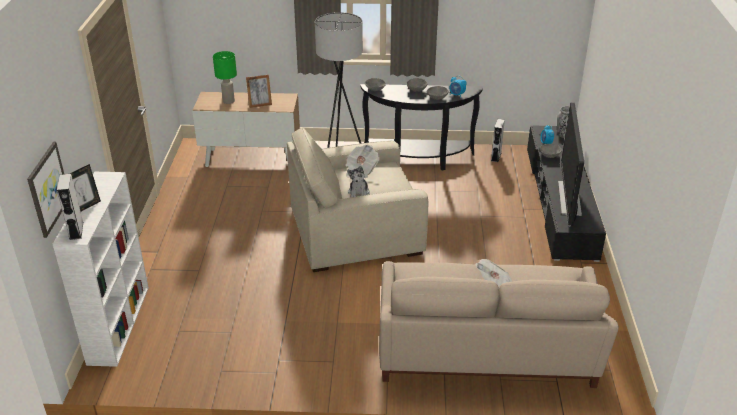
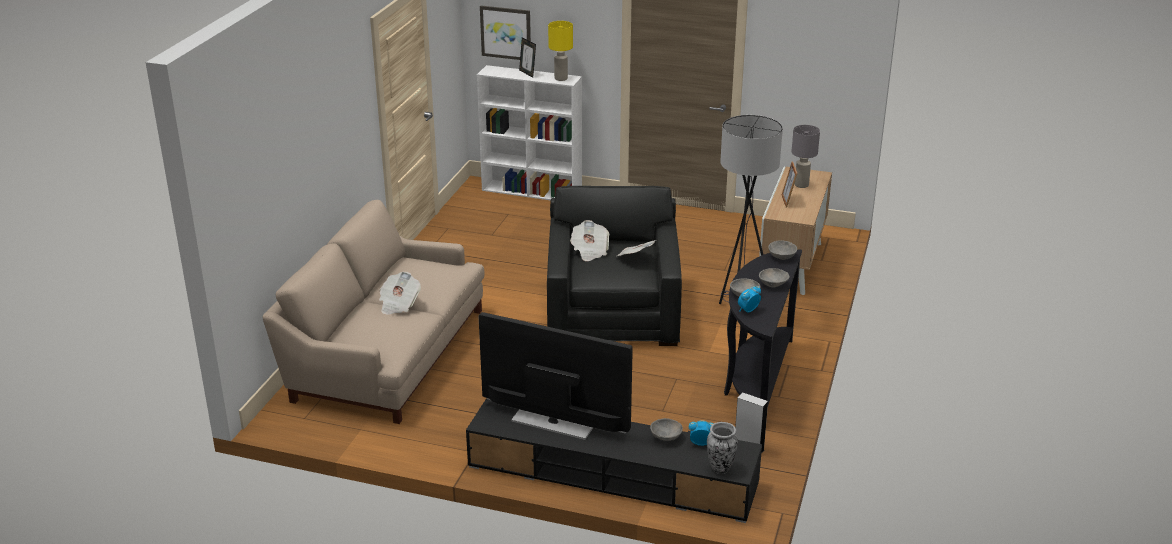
camera: 105 degrees right, 5 degrees down
grey speaker [57,174,83,240] -> none
green table lamp [213,51,237,104] -> grey table lamp [791,125,820,188]
beige armchair [287,128,428,272] -> black armchair [547,186,682,346]
plush toy [347,166,370,198] -> newspaper [570,220,609,261]
none -> yellow table lamp [548,21,573,81]

